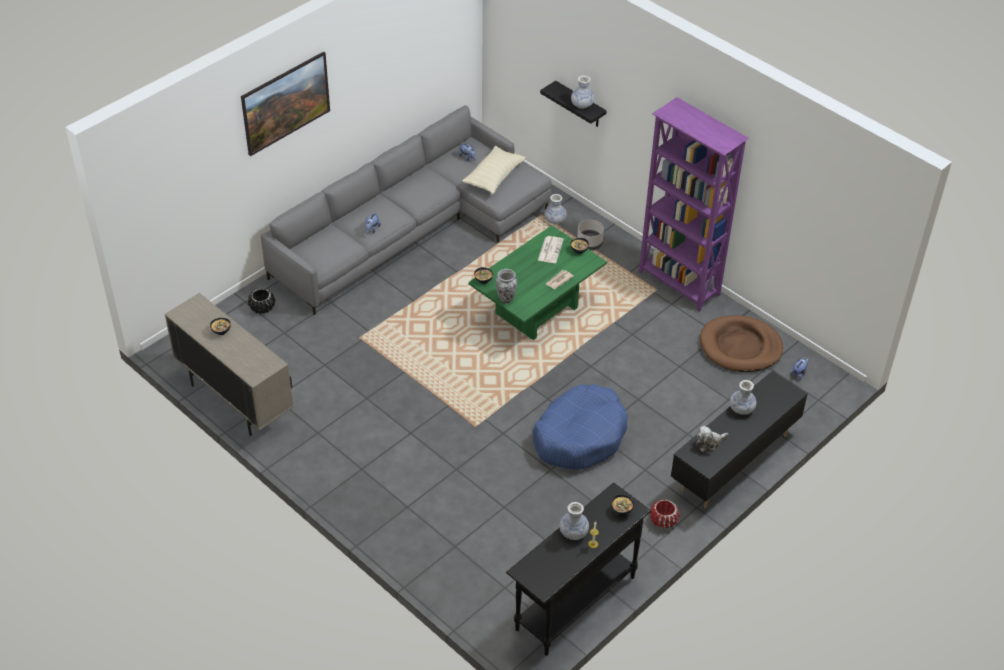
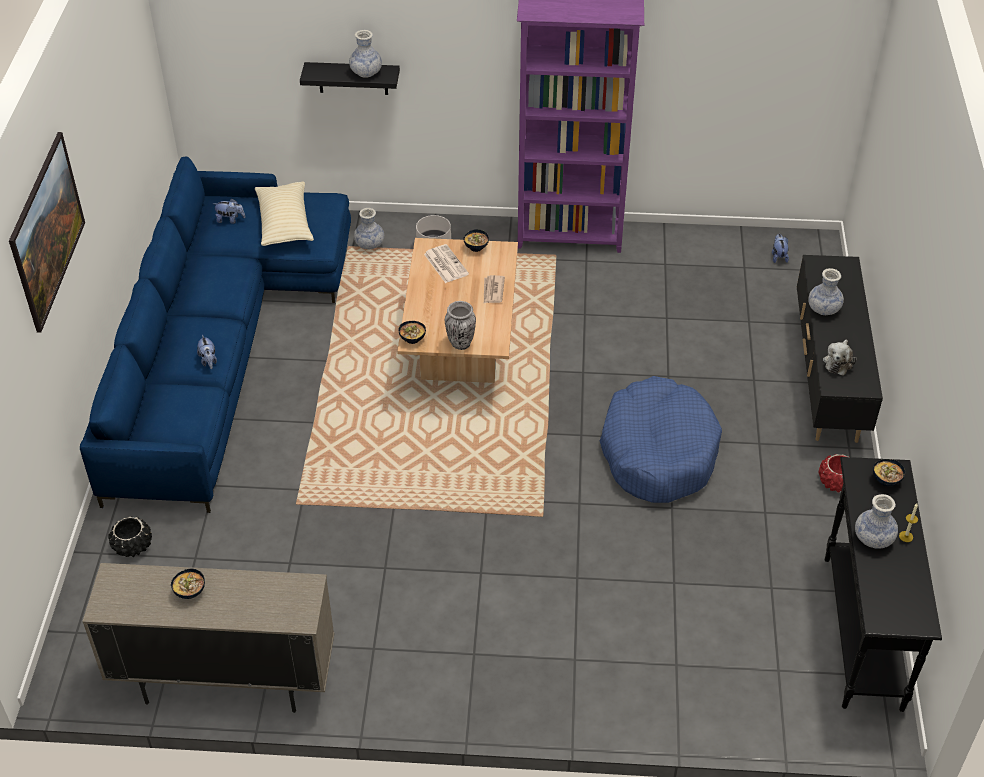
camera: 40 degrees left, 0 degrees up
grey sofa [261,105,552,315] -> blue sofa [80,156,351,513]
green coffee table [468,225,607,340] -> beige coffee table [397,238,518,383]
brown dog bed [700,315,783,372] -> none

